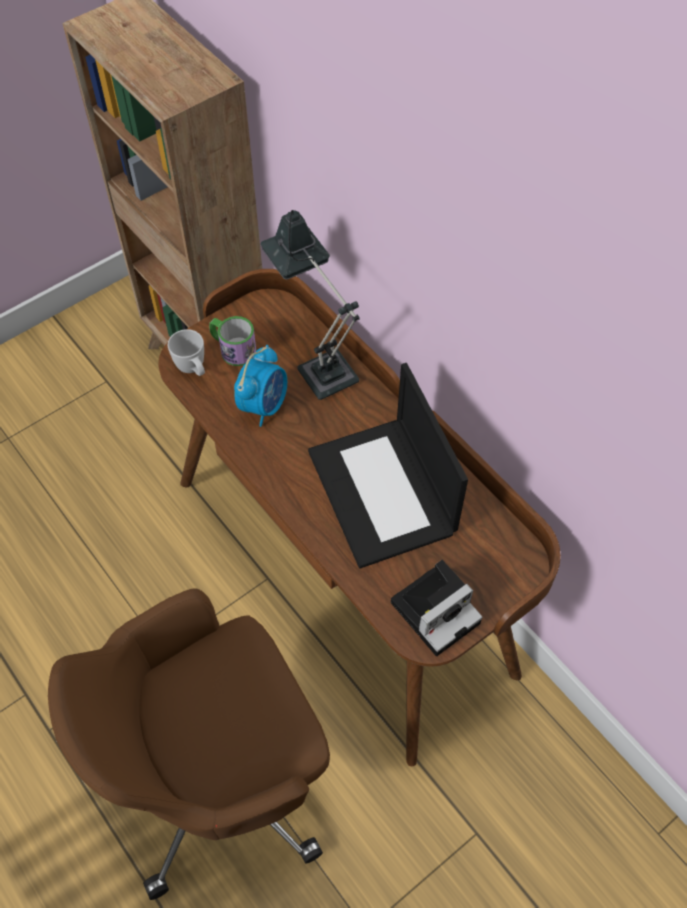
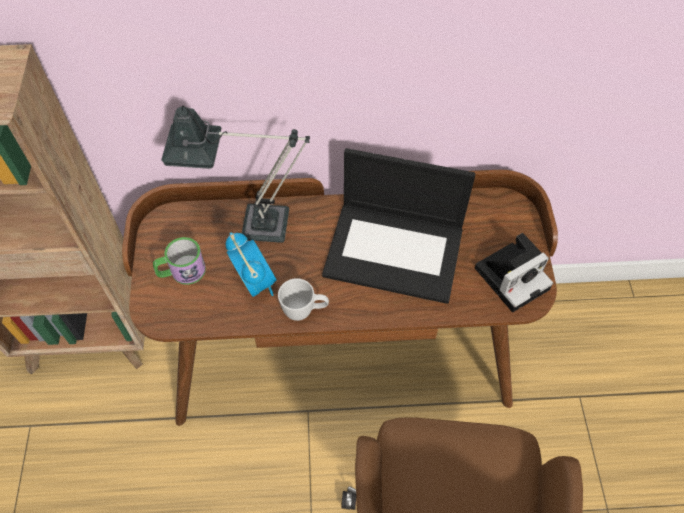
camera: 55 degrees left, 0 degrees up
white mug [168,329,205,376] -> white mug moved to [278,278,329,321]
camera [391,560,482,656] -> camera turned 60 degrees clockwise [475,233,553,312]

